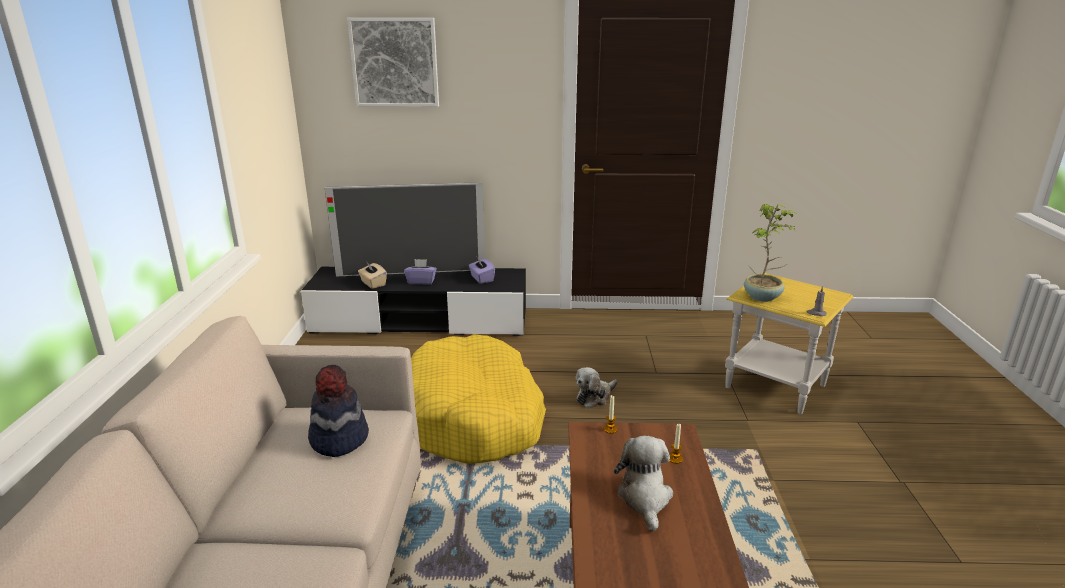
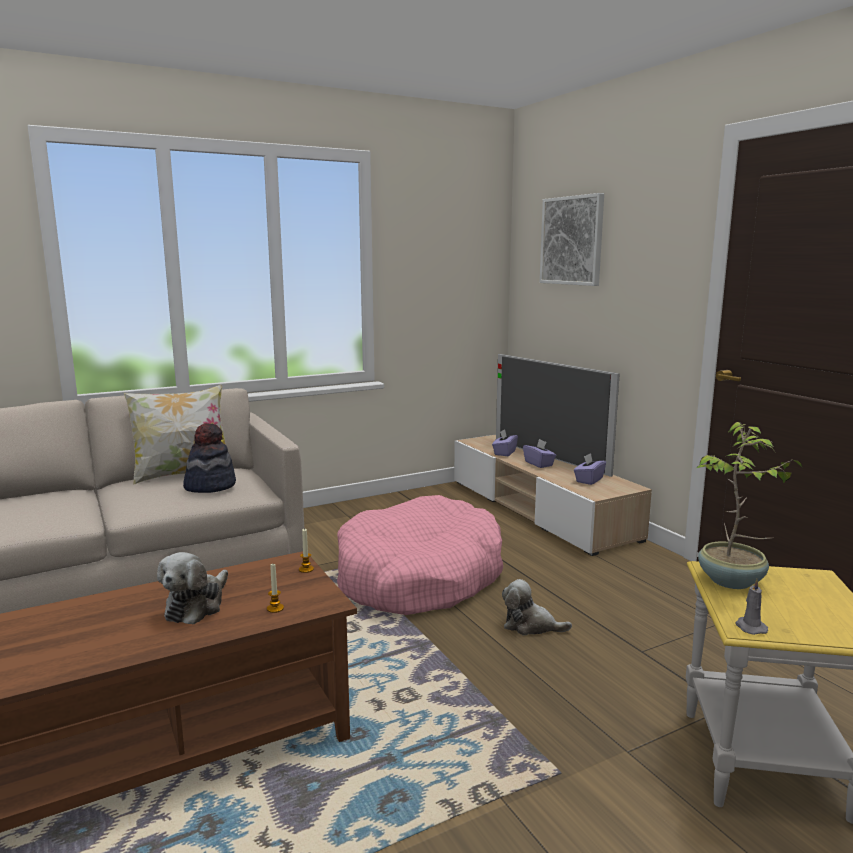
camera: 60 degrees right, 10 degrees down
black tv stand [301,267,526,336] -> beige tv stand [454,435,652,556]
beige tissue box [358,263,387,289] -> purple tissue box [492,429,518,456]
yellow dog bed [411,334,546,464] -> pink dog bed [337,495,503,615]
plush toy [614,436,673,532] -> plush toy turned 135 degrees clockwise [157,552,228,625]
none -> pillow [124,384,226,485]

